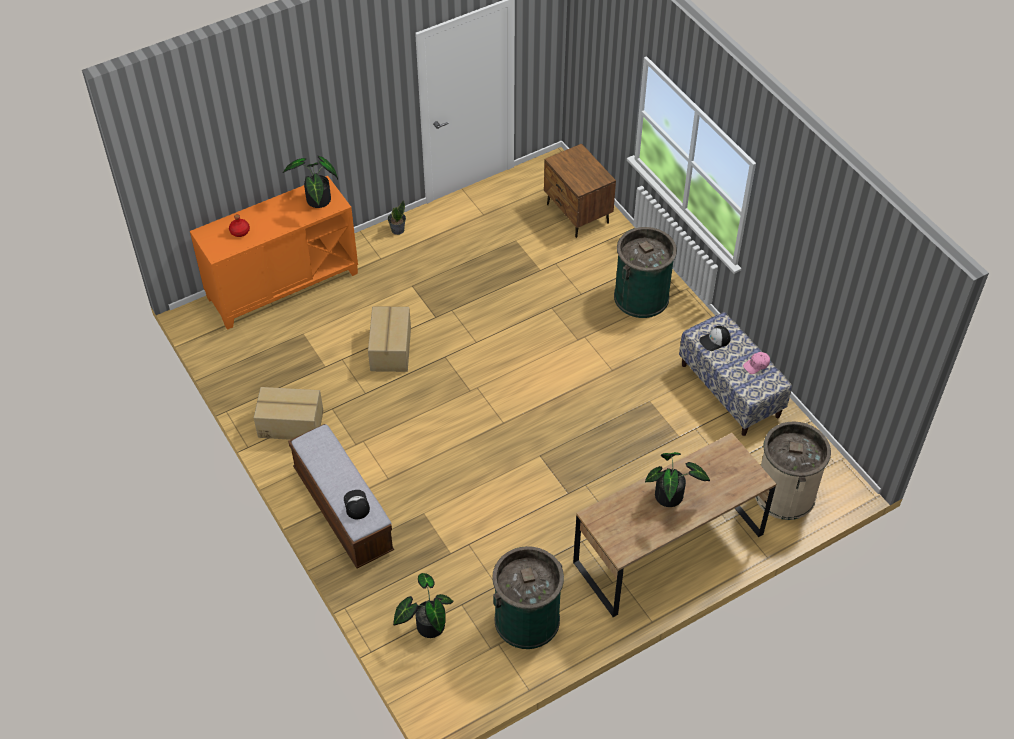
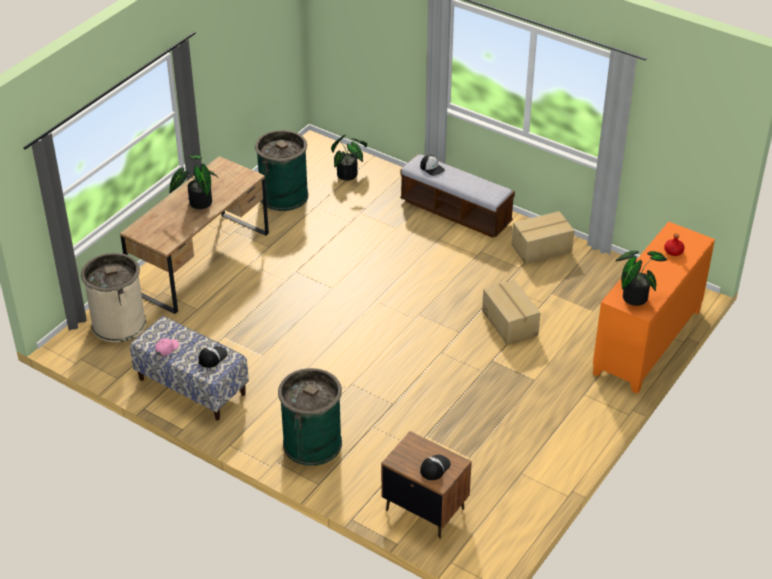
camera: 155 degrees right, 10 degrees down
potted plant [388,200,406,235] -> none
none -> cap [420,455,451,480]

